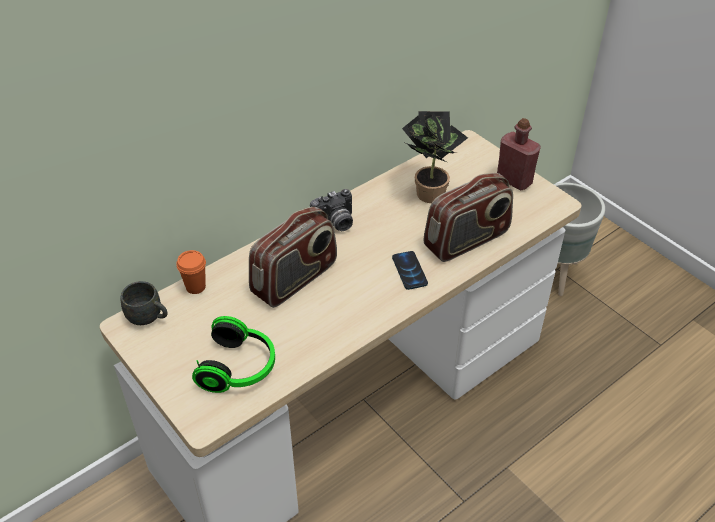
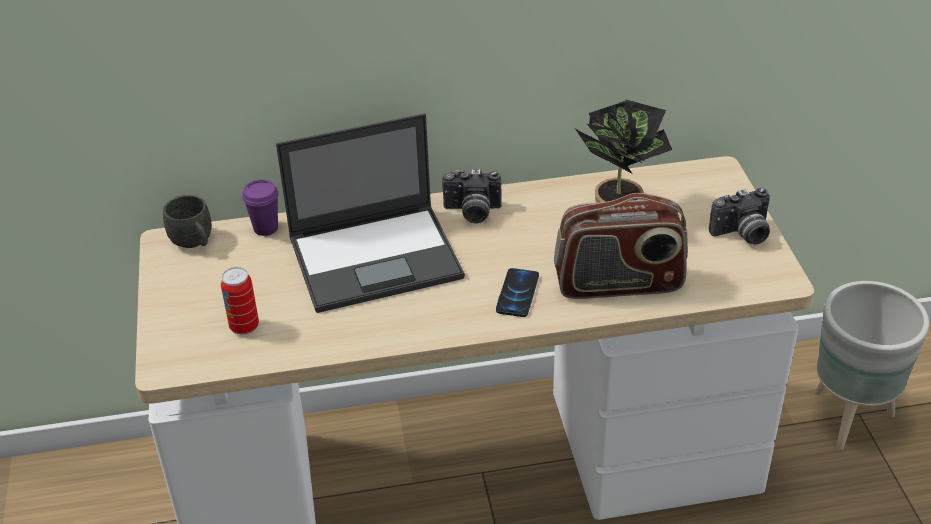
camera: 30 degrees right, 5 degrees down
orange cup [176,250,206,294] -> purple cup [242,179,279,236]
headphones [192,316,275,393] -> can [221,267,259,335]
radio [249,207,337,308] -> laptop [276,113,465,313]
red bottle [497,118,541,190] -> camera [709,188,770,245]

